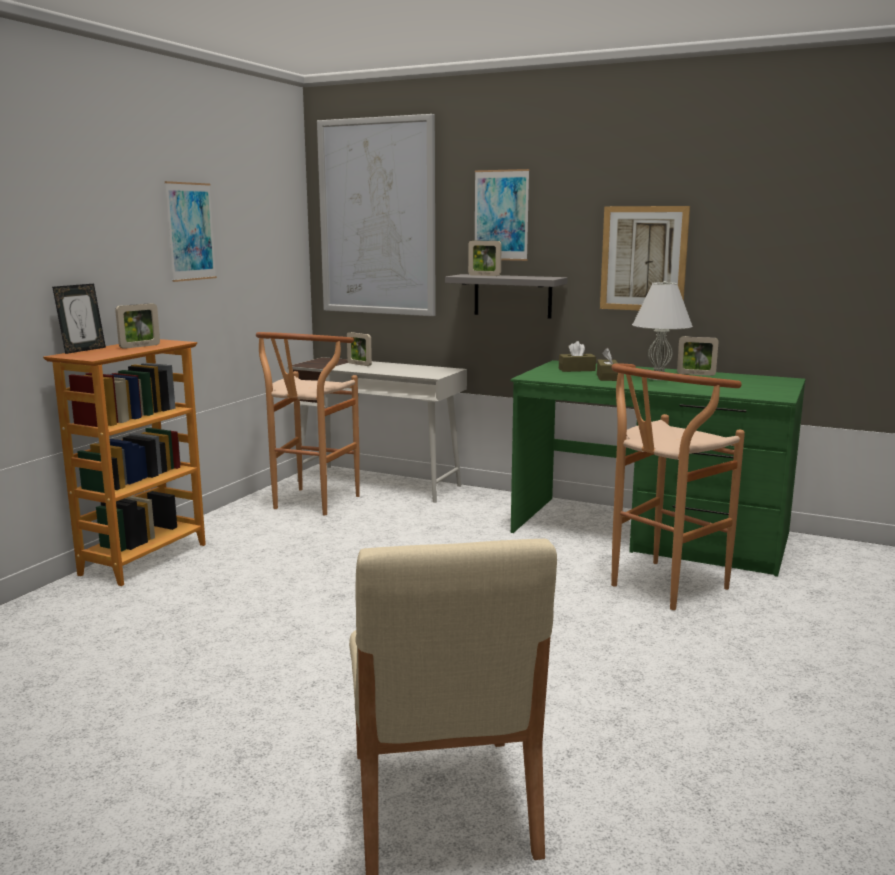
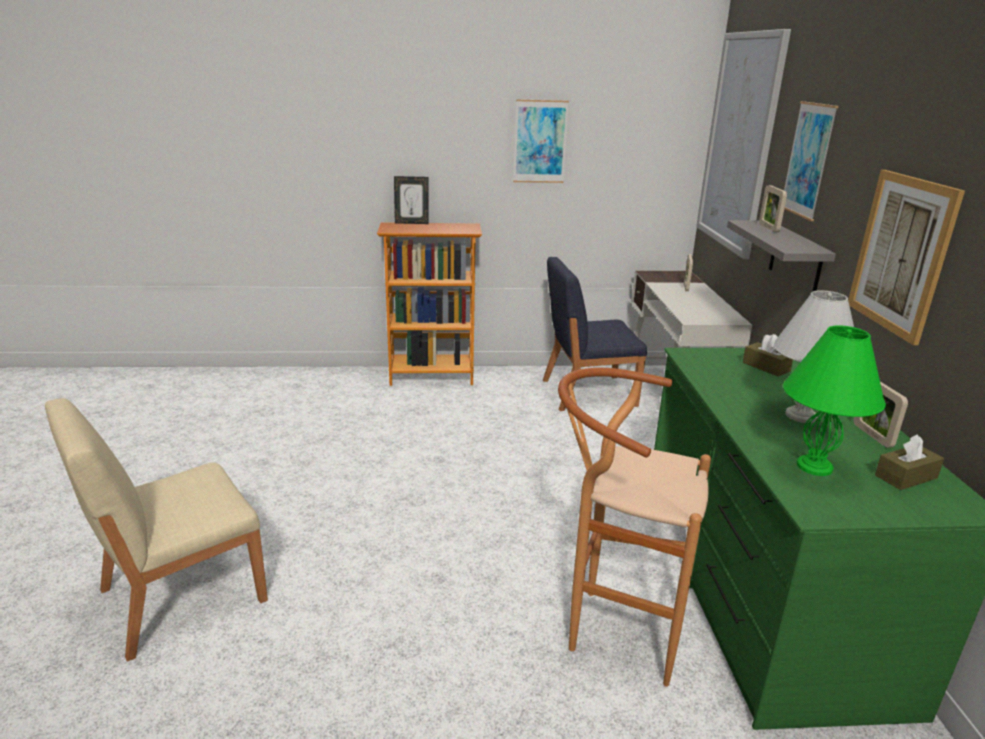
camera: 60 degrees right, 10 degrees up
picture frame [115,303,160,349] -> none
brown stool [256,332,360,515] -> blue chair [543,257,647,411]
brown tissue box [597,348,618,381] -> brown tissue box moved to [875,434,944,490]
none -> green table lamp [783,325,886,476]

